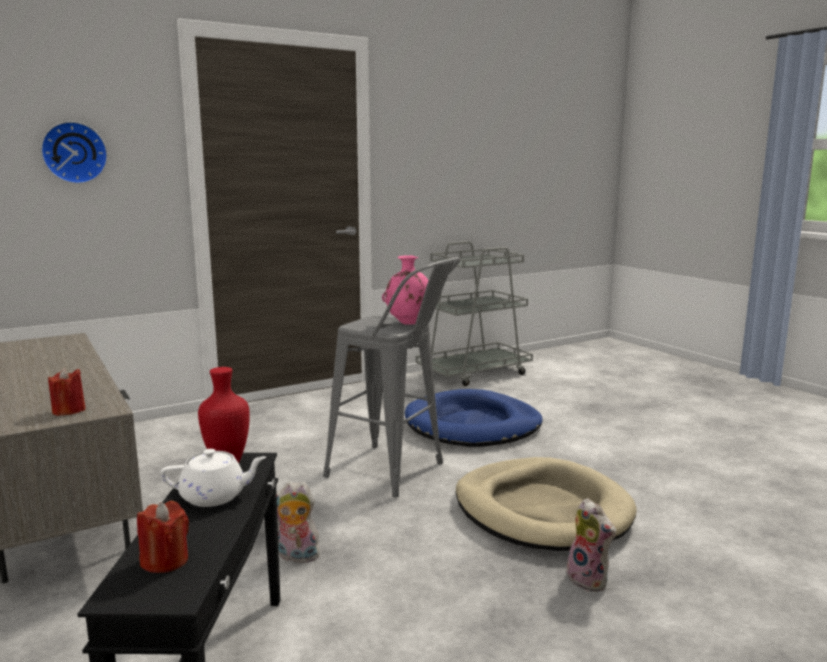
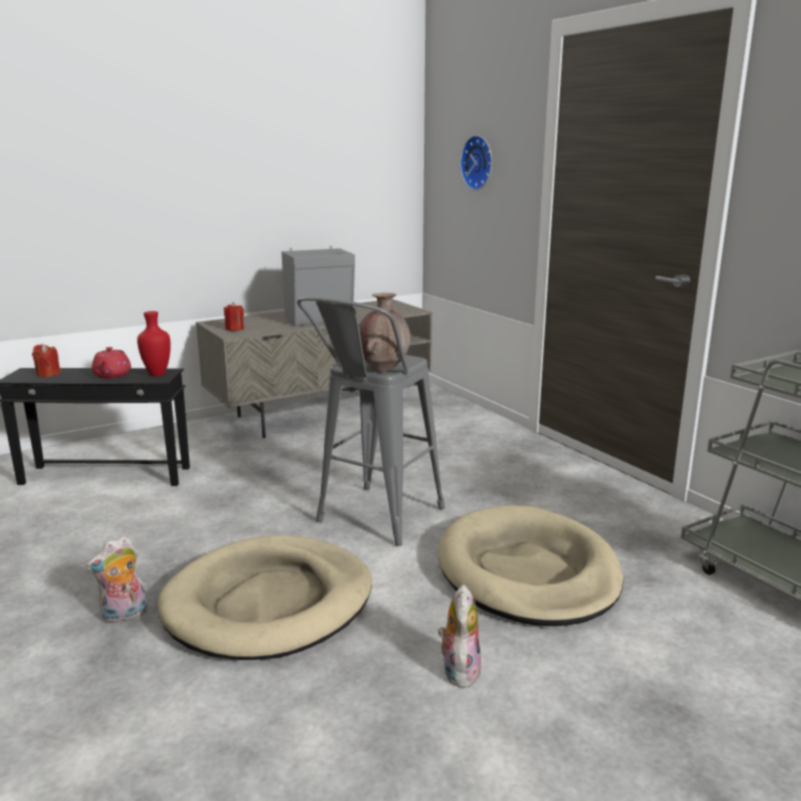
camera: 90 degrees right, 5 degrees up
white teapot [160,449,266,507] -> red teapot [92,347,131,379]
plush toy [276,482,322,563] -> plush toy moved to [438,584,481,688]
pink vase [382,256,429,325] -> brown vase [359,293,410,372]
blue dog bed [405,389,542,447] -> beige dog bed [438,505,624,626]
none -> grey speaker [282,246,355,326]

